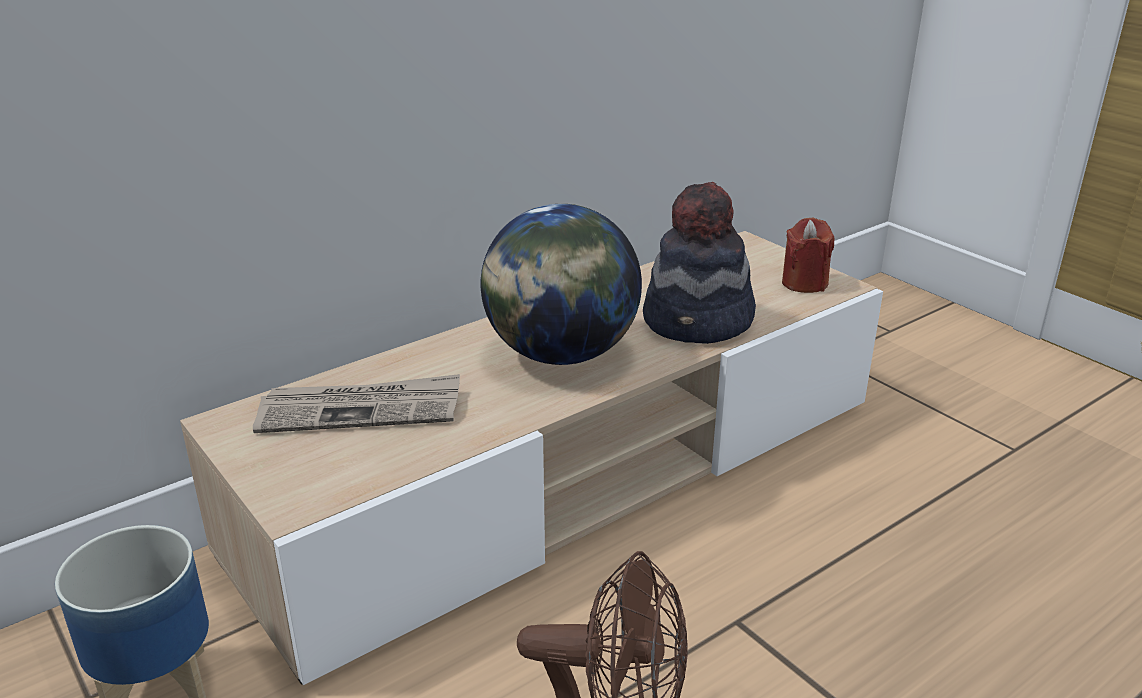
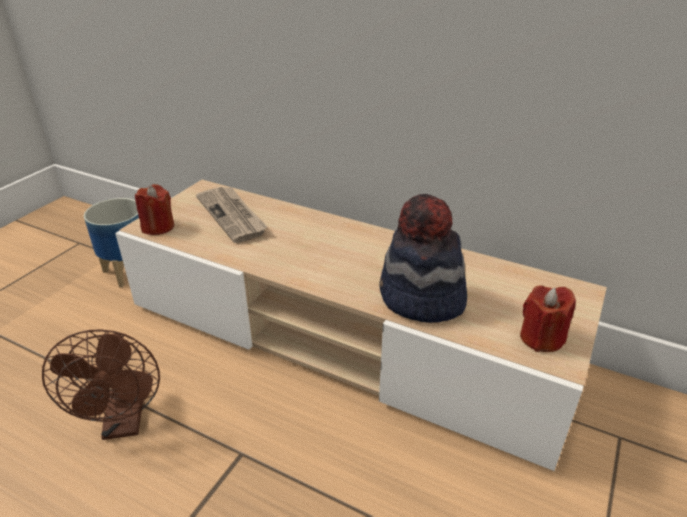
camera: 65 degrees right, 5 degrees up
globe [481,204,642,365] -> none
none -> red candle [135,184,174,235]

